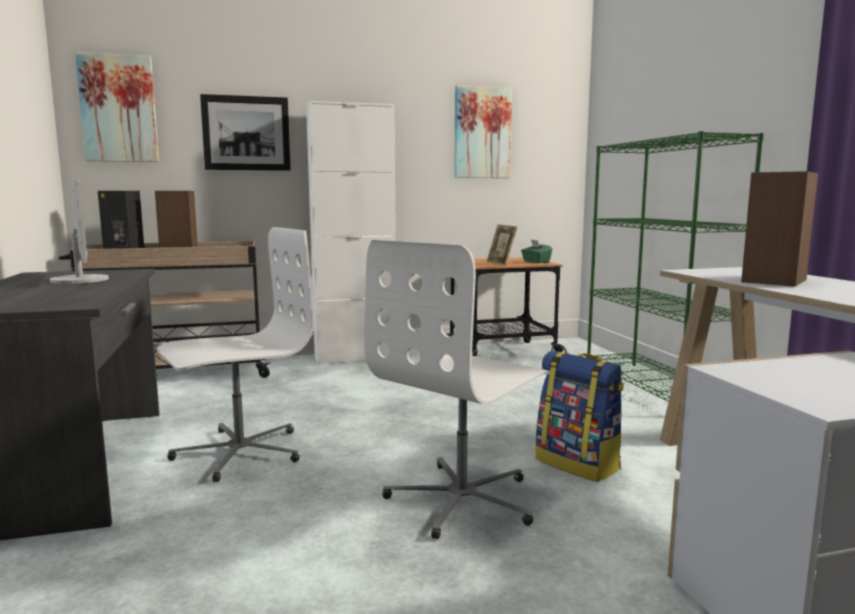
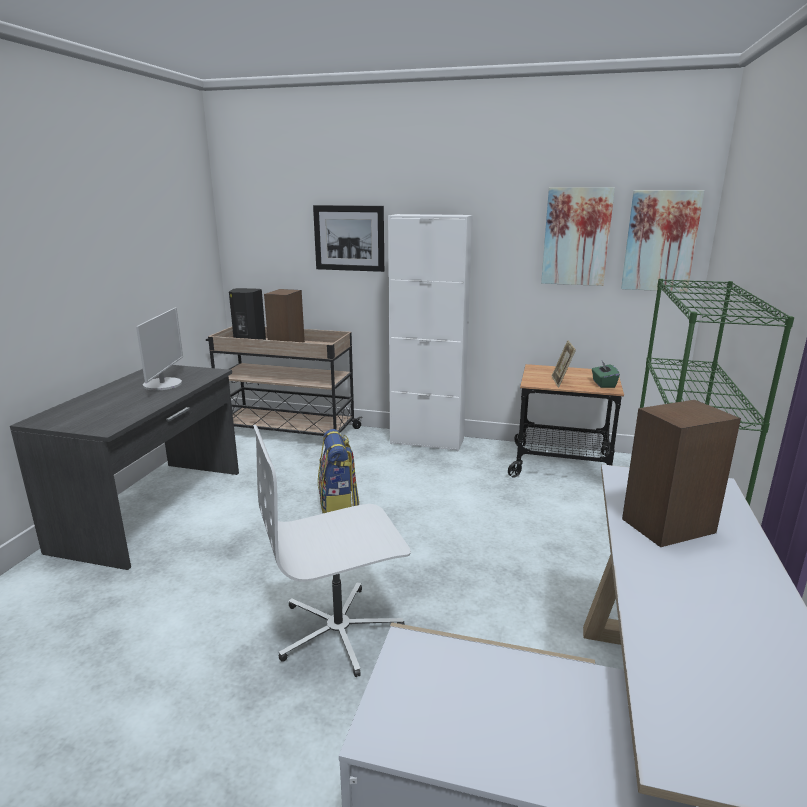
camera: 30 degrees right, 10 degrees up
picture [75,52,159,162] -> picture moved to [621,190,704,292]
white office chair [157,227,314,482] -> none
backpack [536,350,624,482] -> backpack moved to [318,429,359,513]

